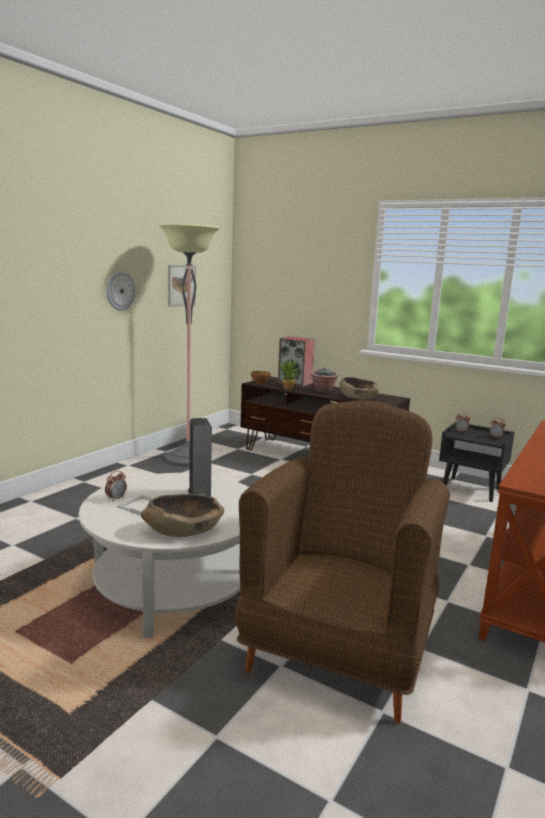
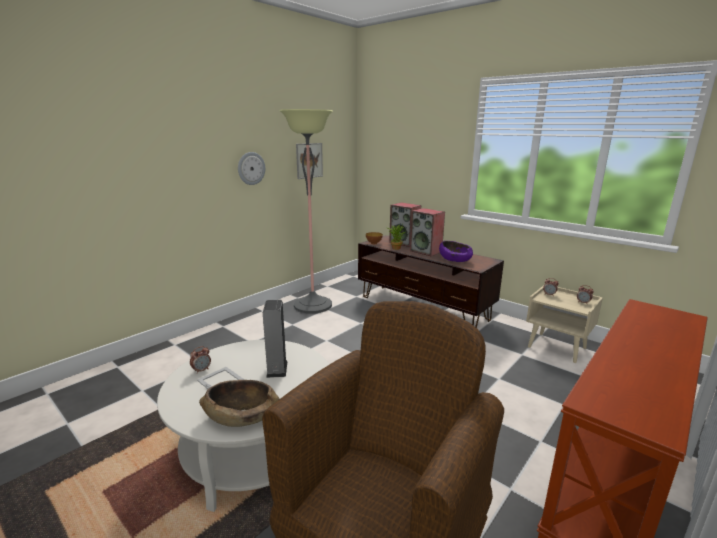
camera: 10 degrees right, 5 degrees up
potted plant [310,368,339,392] -> speaker [410,208,445,256]
brown bowl [339,377,379,400] -> purple bowl [439,241,473,262]
black nightstand [439,422,515,502] -> beige nightstand [526,285,603,363]

